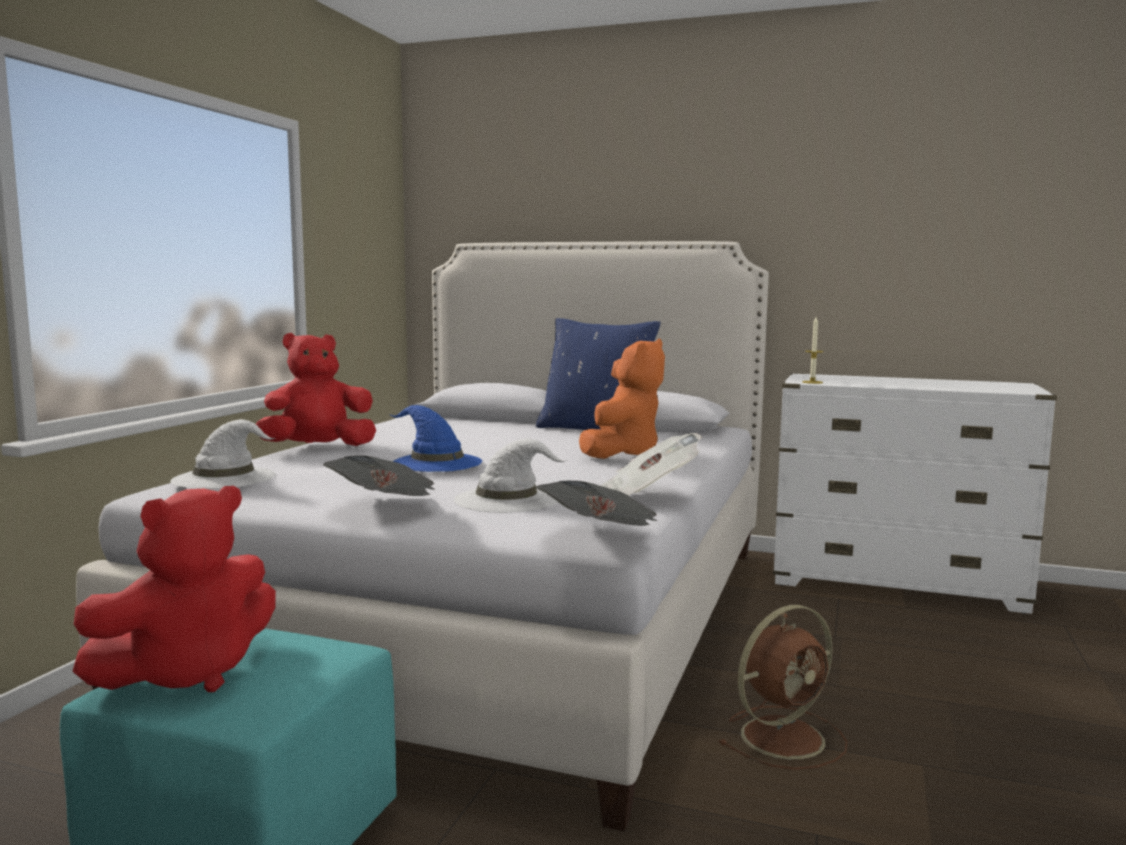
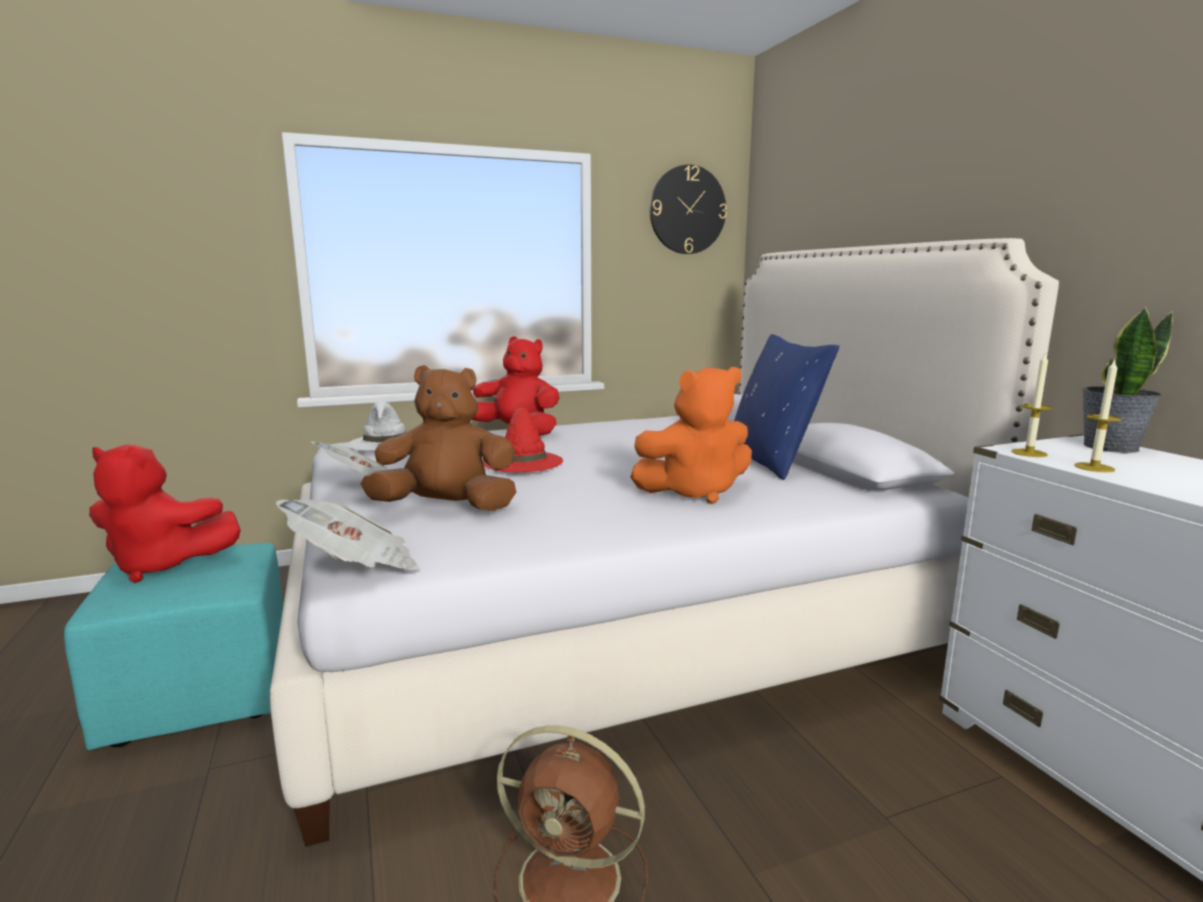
camera: 50 degrees right, 5 degrees up
blue hat [390,405,482,472] -> red hat [483,408,563,473]
white hat [454,438,567,513] -> brown plush toy [361,365,516,511]
newspaper [599,433,703,495] -> none
none -> wall clock [649,165,727,254]
none -> candle [1074,358,1122,472]
none -> potted plant [1082,307,1173,453]

